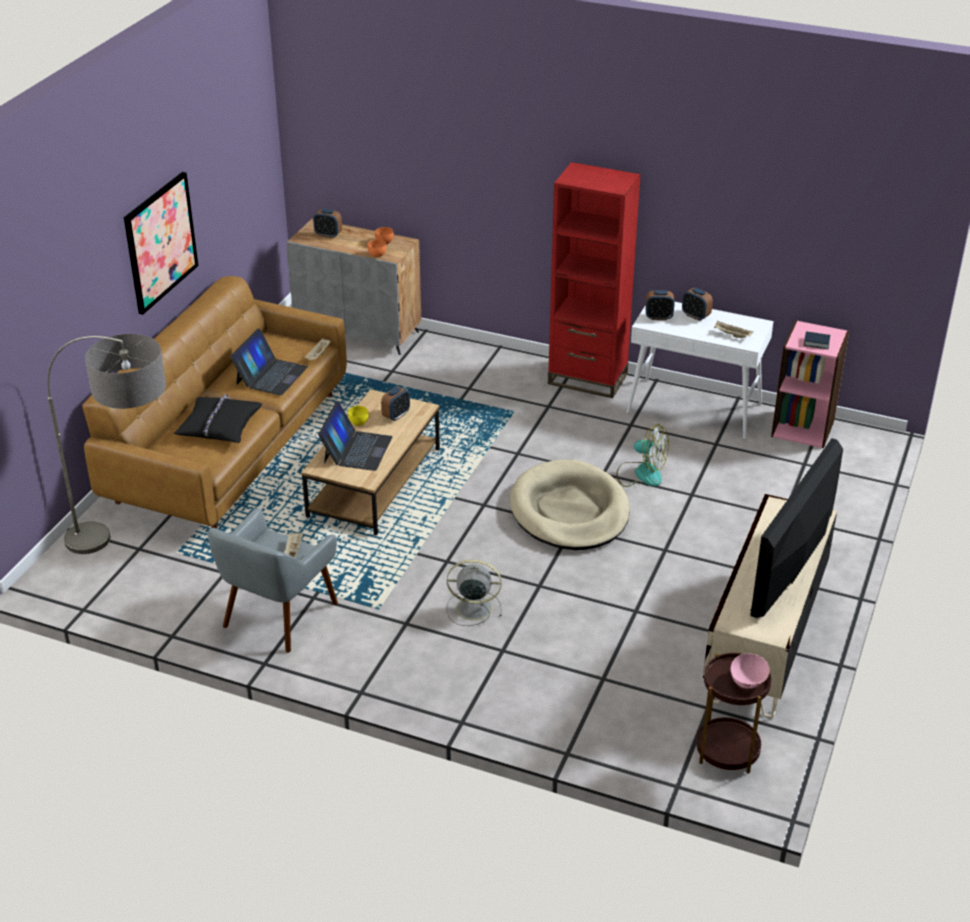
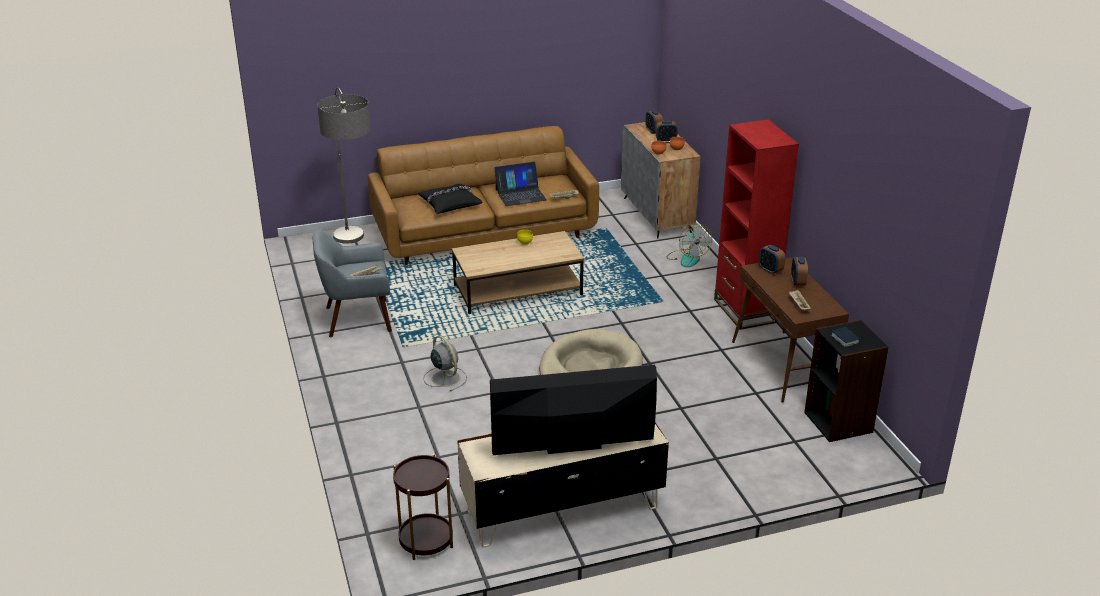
camera: 50 degrees right, 5 degrees down
picture [124,172,198,315] -> none
laptop [318,401,393,471] -> none
alarm clock [381,386,410,421] -> alarm clock moved to [656,120,678,143]
fan [616,424,669,487] -> fan moved to [667,224,712,267]
white console table [627,302,774,439] -> brown console table [732,257,849,403]
pink bowl [731,653,770,689] -> none
pink bookcase [771,320,849,448] -> black bookcase [804,320,889,442]

